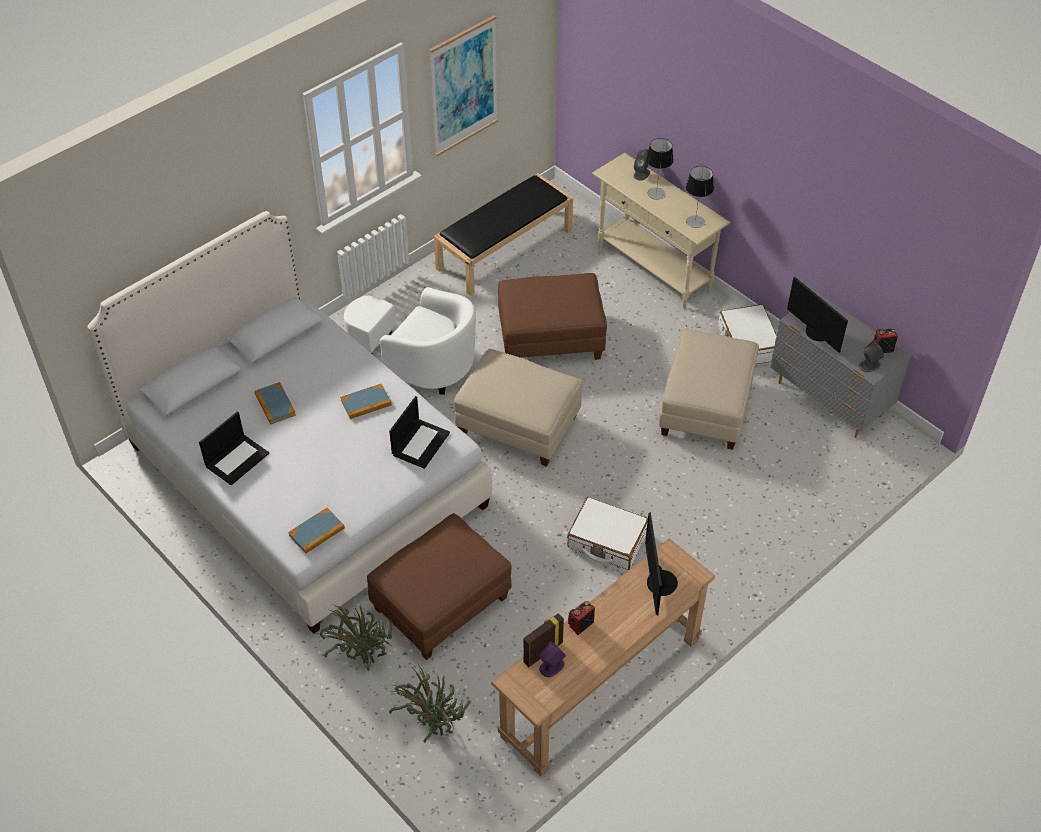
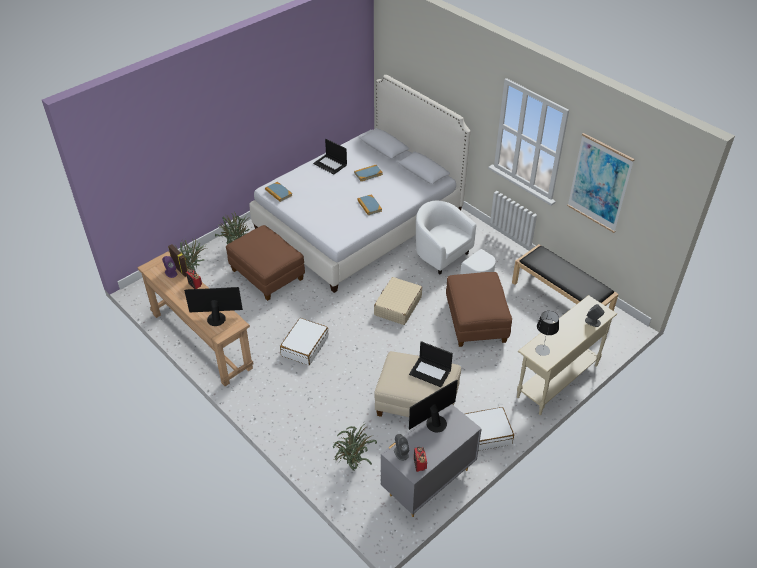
camera: 90 degrees right, 5 degrees down
white armchair [344,287,476,395] -> white armchair turned 105 degrees clockwise [416,201,496,274]
laptop [389,396,450,469] -> laptop moved to [409,341,453,387]
beige ottoman [454,349,582,467] -> beige suitcase [374,277,422,325]
table lamp [646,138,674,200] -> none
none -> potted plant [333,423,377,471]

